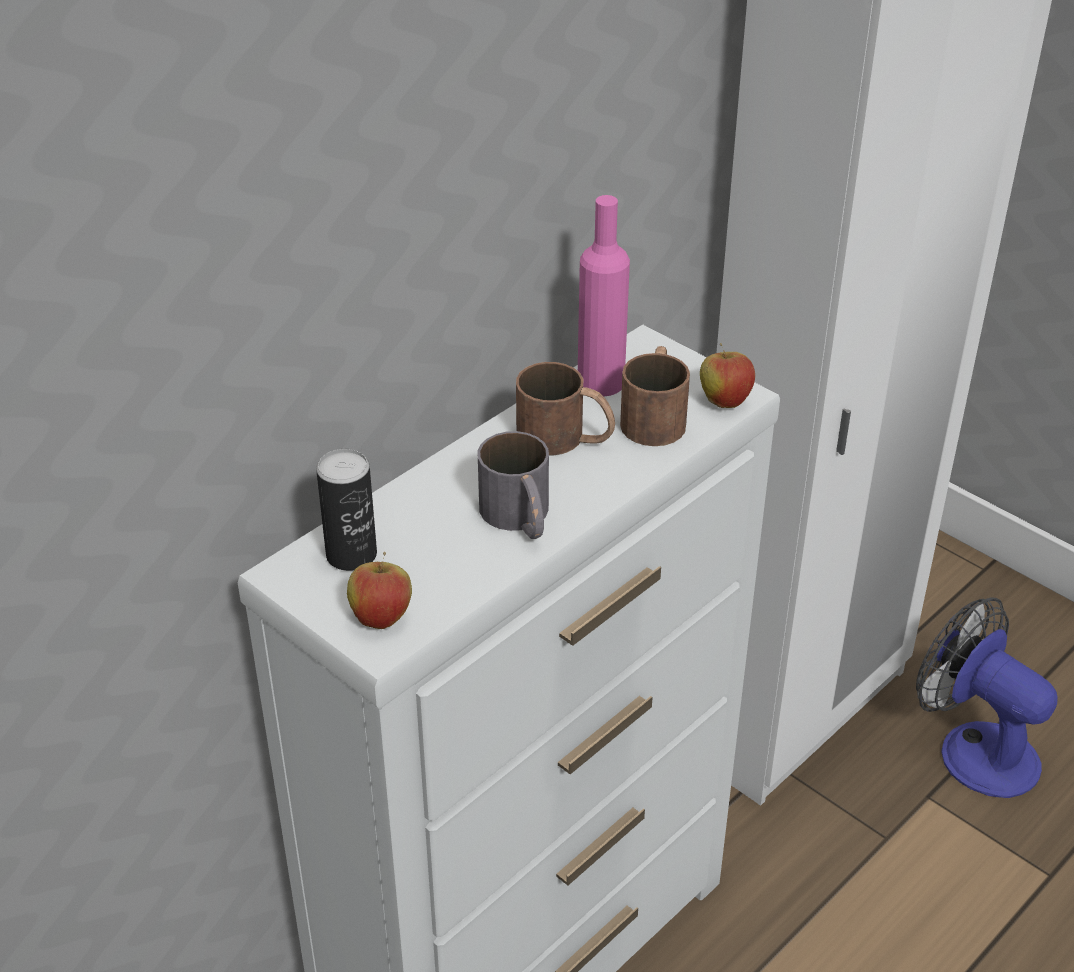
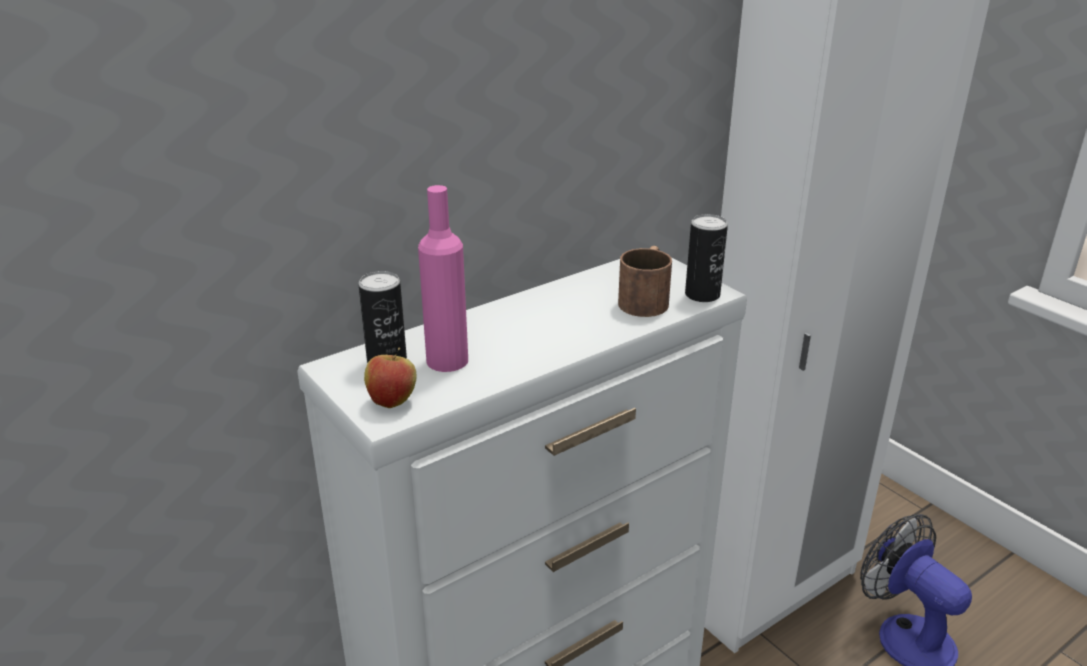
camera: 10 degrees right, 10 degrees down
grey mug [477,431,549,539] -> none
brown mug [516,362,615,456] -> none
pink bottle [578,195,630,396] -> pink bottle moved to [418,185,468,372]
apple [700,343,755,408] -> can [685,214,728,302]

